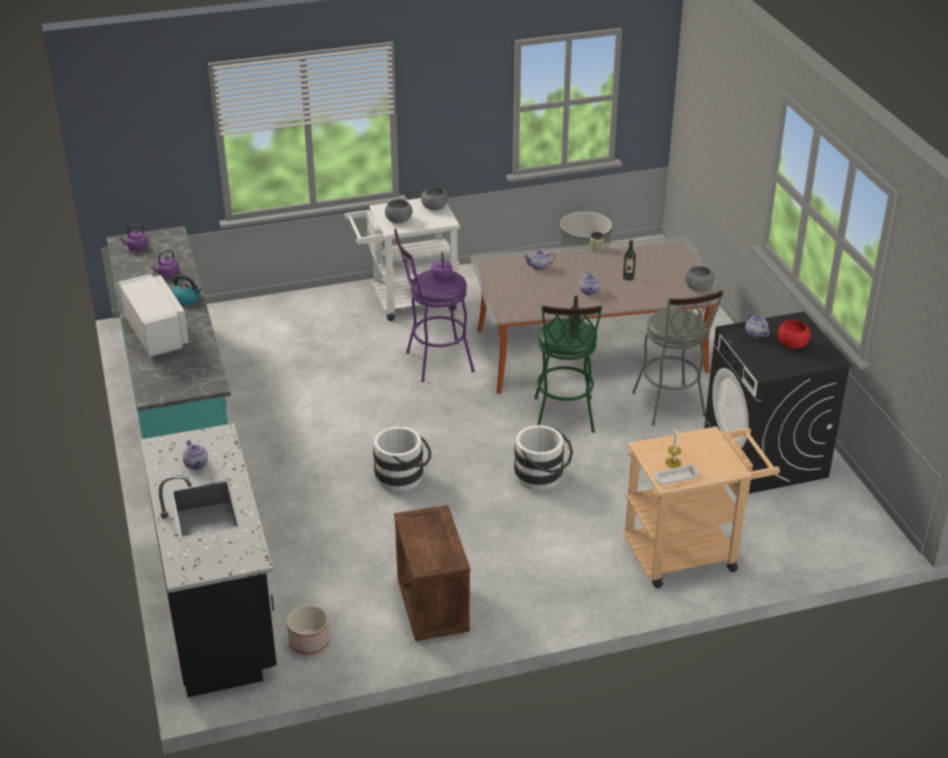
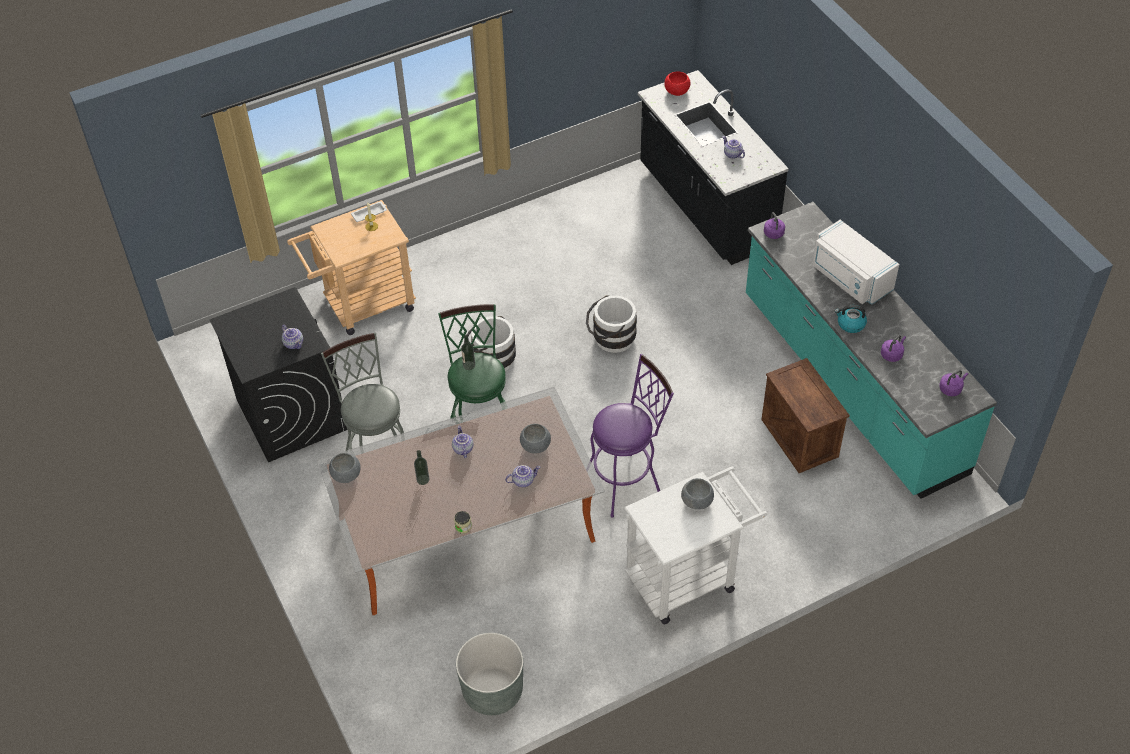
camera: 170 degrees right, 15 degrees up
planter [287,605,330,655] -> none
crate [394,505,471,641] -> crate moved to [761,358,850,473]
grey bowl [421,187,448,210] -> grey bowl moved to [520,424,551,453]
purple kettle [431,251,452,280] -> purple kettle moved to [764,212,785,239]
red bowl [778,320,811,349] -> red bowl moved to [664,72,690,96]

